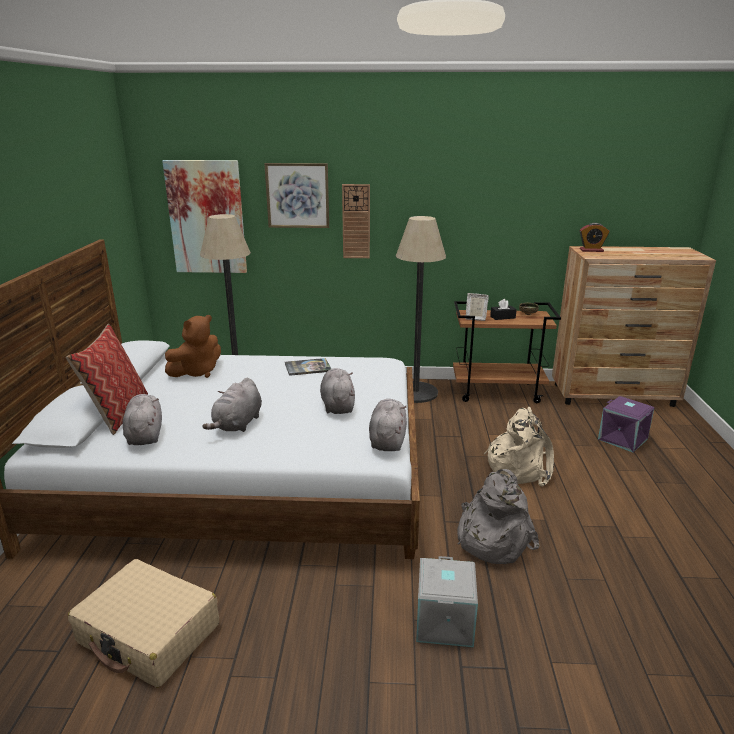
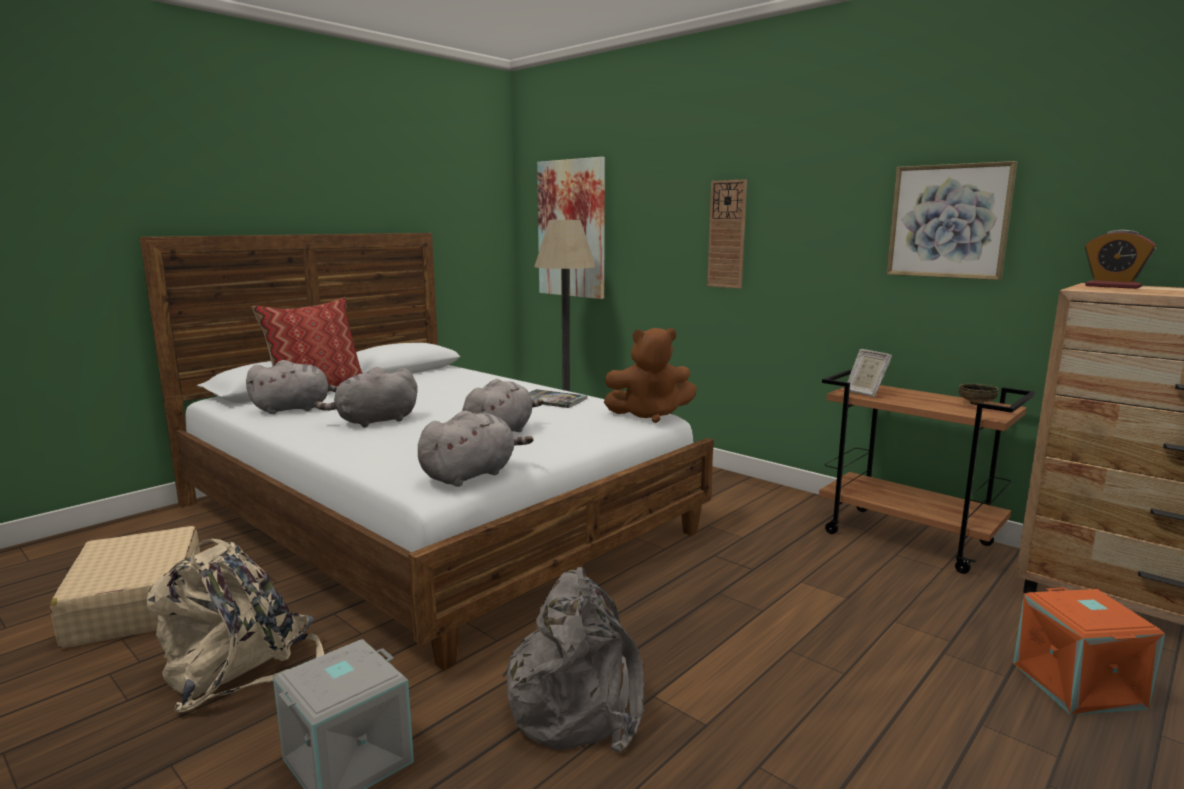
camera: 40 degrees right, 10 degrees down
grey plush toy [122,394,162,445] -> grey plush toy turned 45 degrees clockwise [246,360,338,414]
brown plush toy [165,315,221,378] -> brown plush toy moved to [604,328,697,423]
picture [264,163,329,228] -> picture moved to [886,161,1017,280]
floor lamp [396,216,446,403] -> none
beige backpack [484,407,554,486] -> beige backpack moved to [147,539,324,712]
black tissue box [490,299,517,320] -> none
purple storage box [598,396,654,452] -> orange storage box [1013,587,1165,715]

